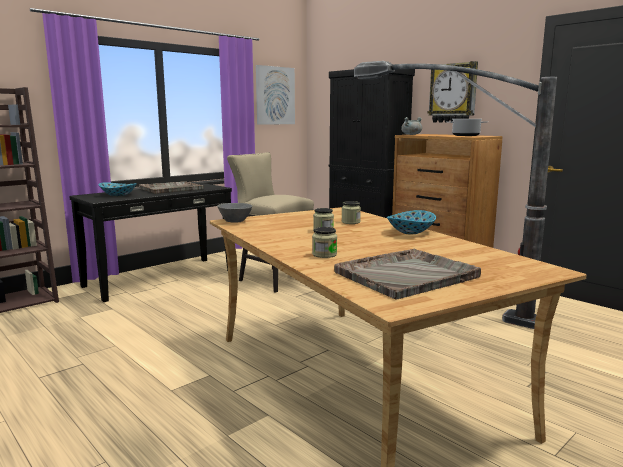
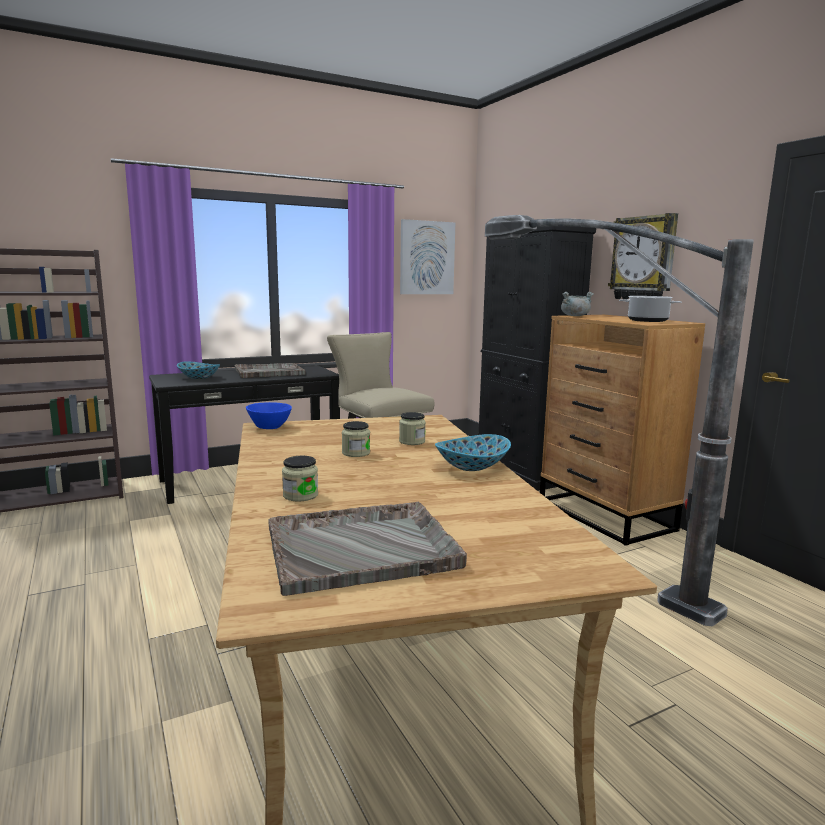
camera: 15 degrees right, 0 degrees up
grey bowl [217,203,252,222] -> blue bowl [246,402,292,429]

